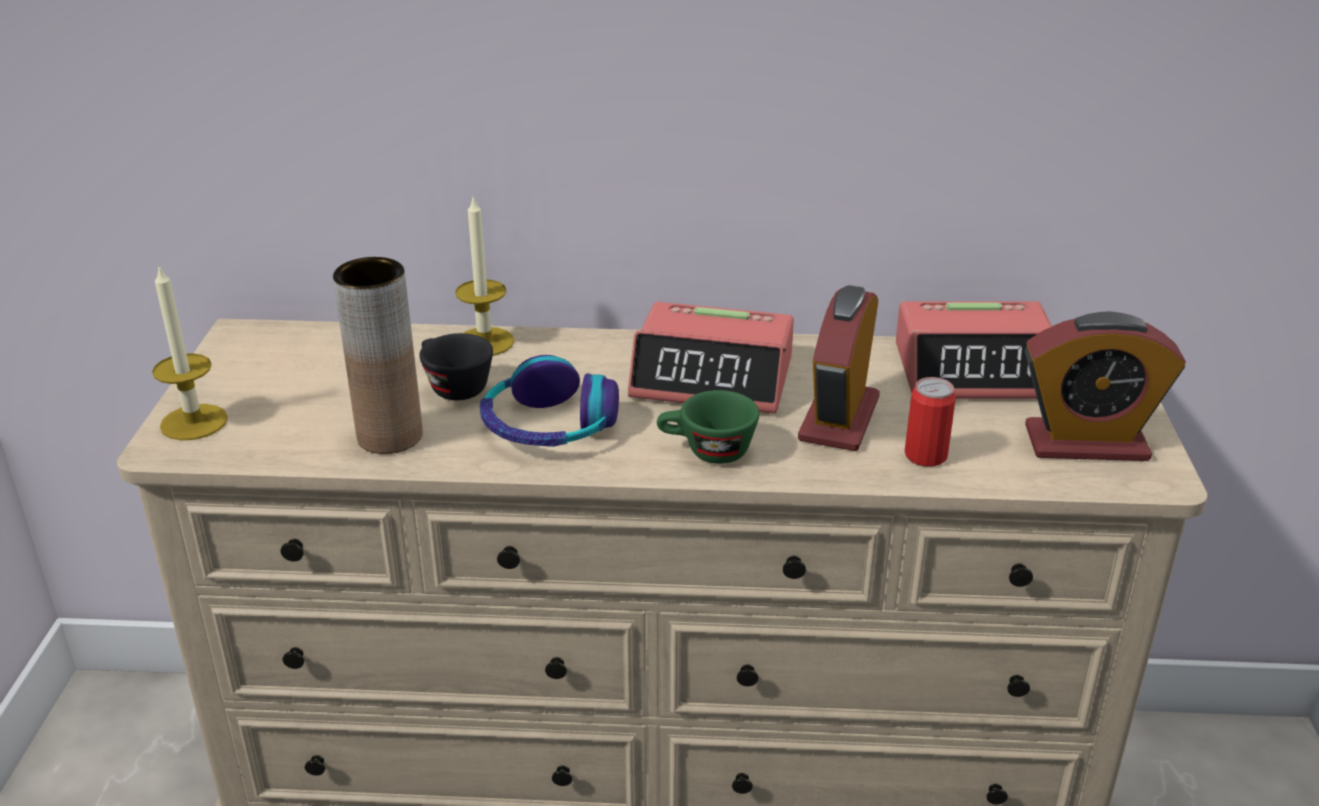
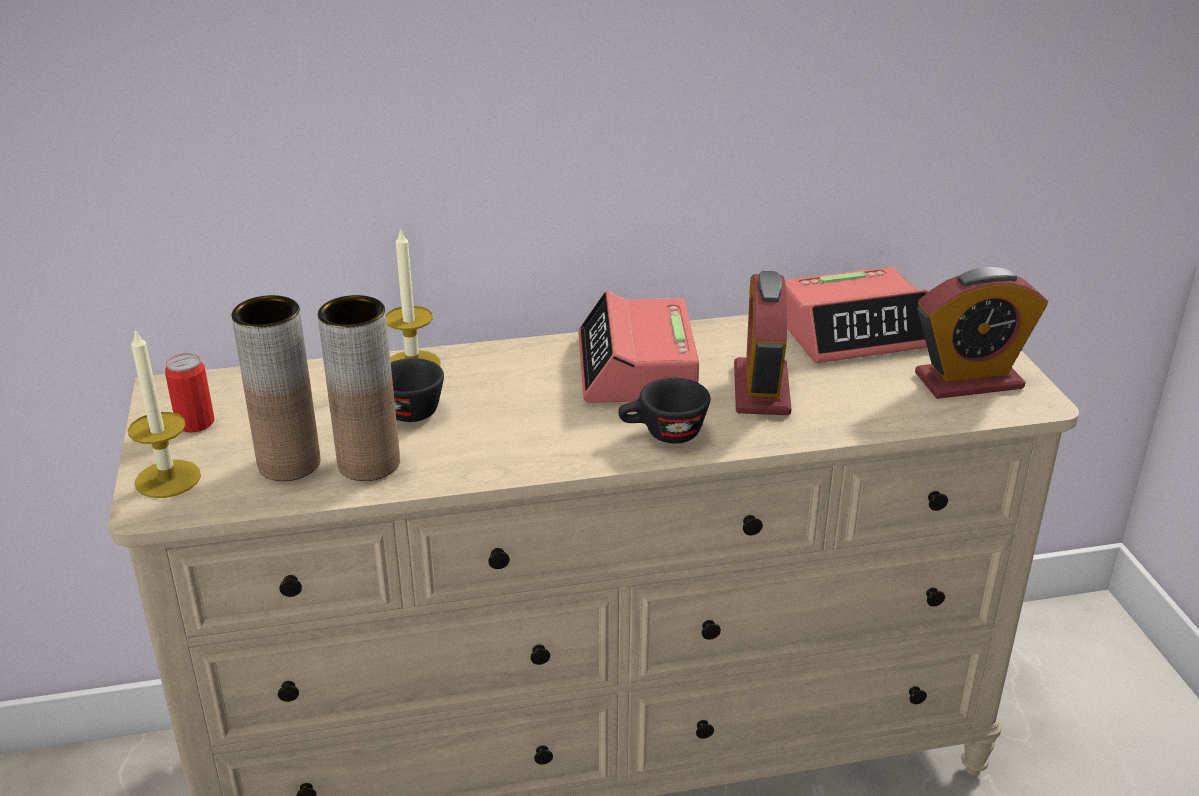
camera: 15 degrees left, 0 degrees up
headphones [480,355,619,447] -> none
alarm clock [628,302,794,414] -> alarm clock turned 90 degrees clockwise [578,291,699,403]
green cup [657,390,759,464] -> black cup [618,378,710,444]
can [904,377,956,467] -> can moved to [165,353,214,433]
none -> brown vase [231,295,320,481]

